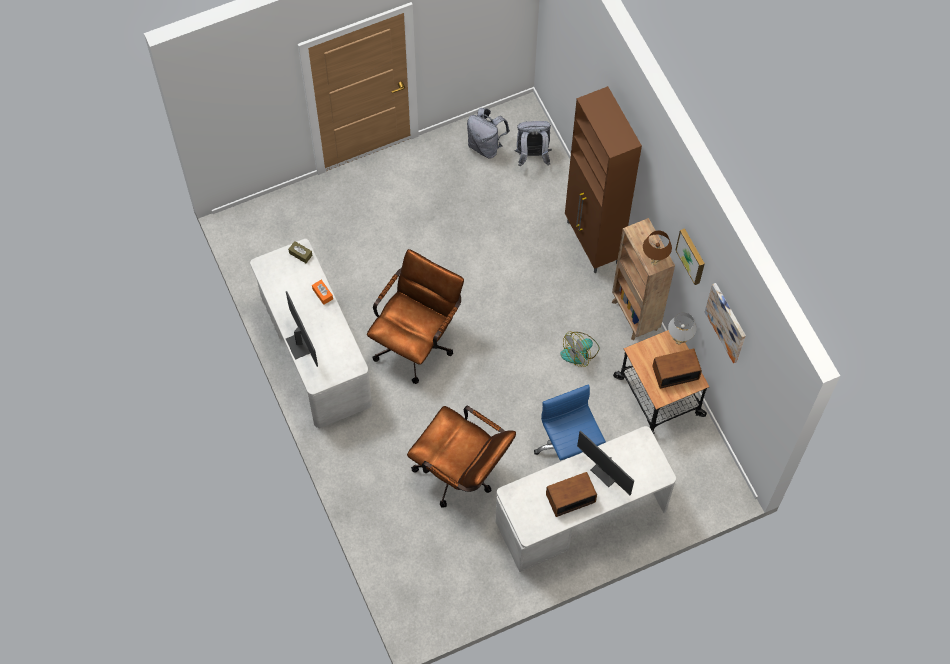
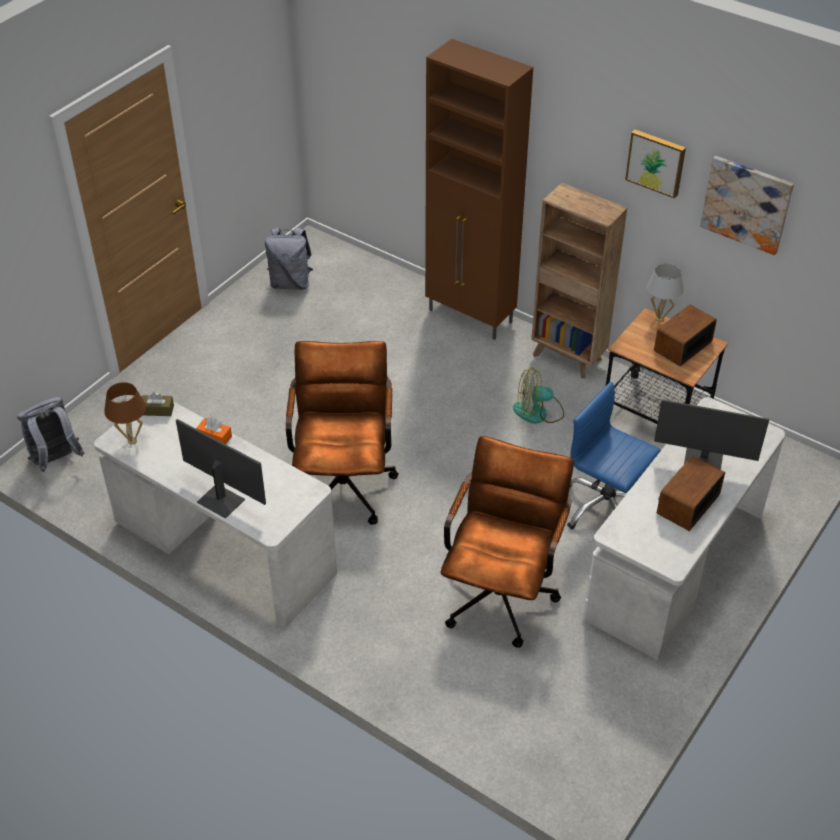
camera: 30 degrees left, 20 degrees down
brown office chair [407,406,516,508] -> brown office chair turned 75 degrees counterclockwise [441,436,574,648]
grey backpack [514,121,552,167] -> grey backpack moved to [17,397,84,472]
fan [560,332,599,367] -> fan turned 60 degrees clockwise [513,368,564,424]
brown table lamp [643,230,672,265] -> brown table lamp moved to [104,382,146,445]

